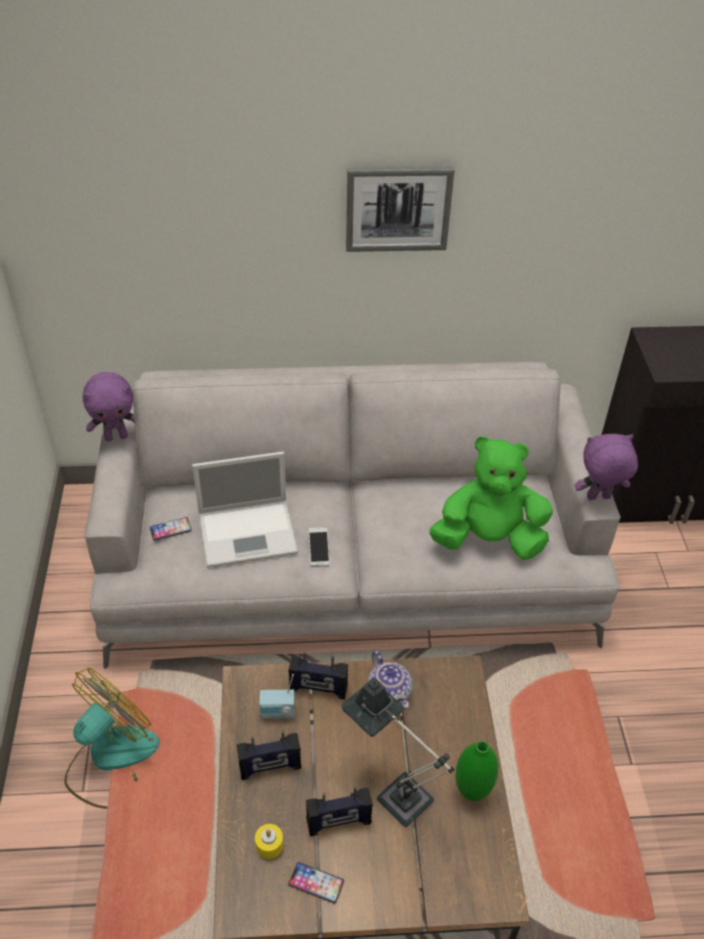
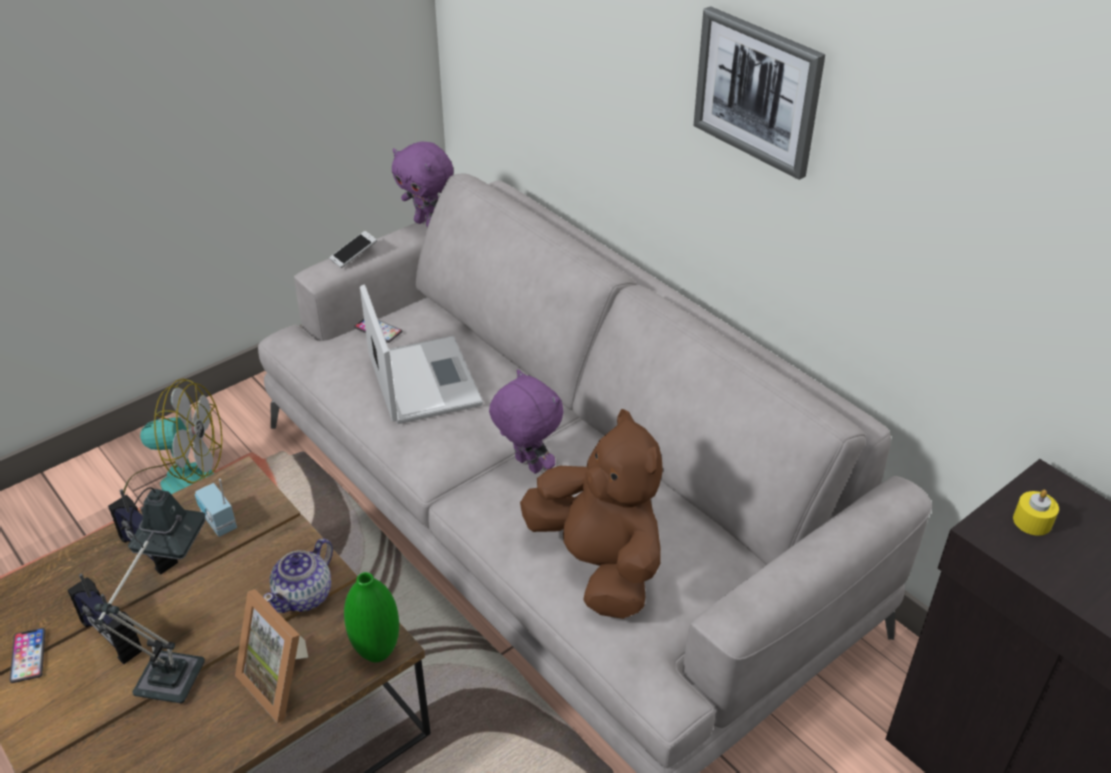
camera: 55 degrees right, 5 degrees down
laptop [192,451,298,568] -> laptop turned 150 degrees counterclockwise [360,284,483,424]
yellow candle [255,824,283,859] -> yellow candle moved to [1013,490,1059,536]
radio [288,652,348,699] -> none
phone [309,527,330,566] -> phone moved to [329,231,377,268]
green plush toy [429,436,553,560] -> brown plush toy [520,409,663,619]
green vase [455,741,499,801] -> green vase moved to [344,572,399,663]
purple plush toy [575,434,638,500] -> purple plush toy moved to [489,369,564,474]
none -> picture frame [235,589,308,723]

